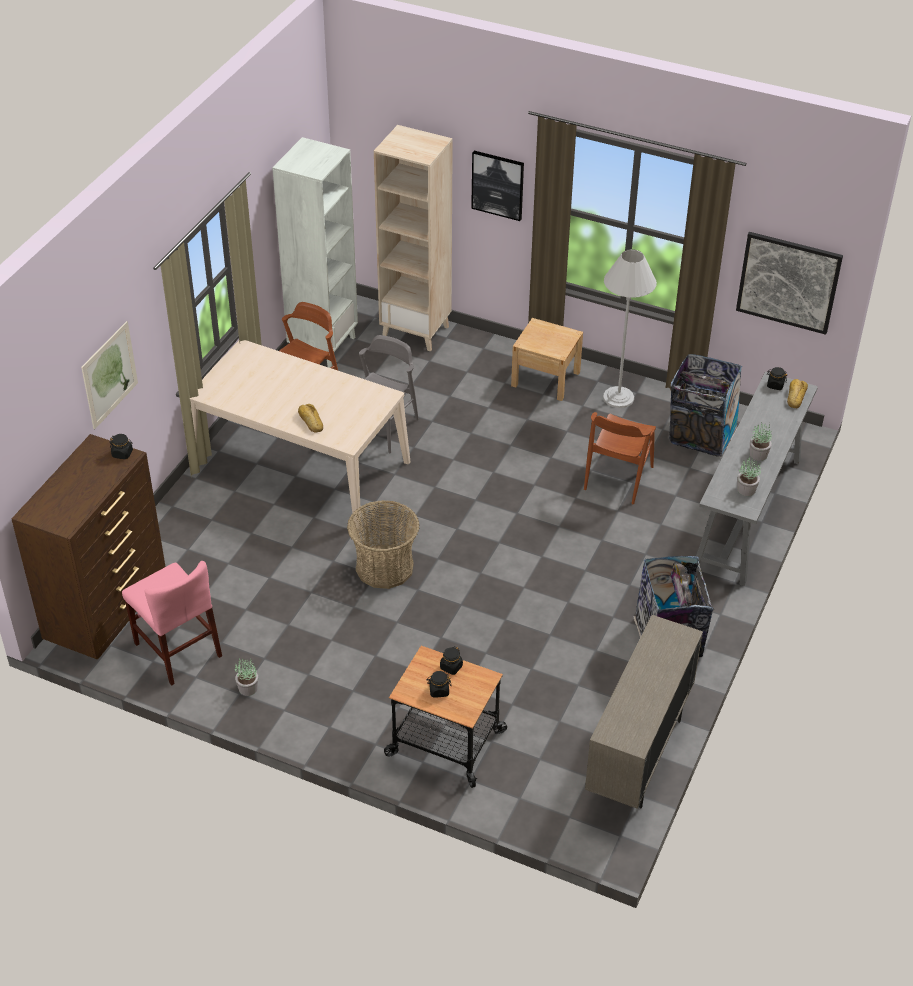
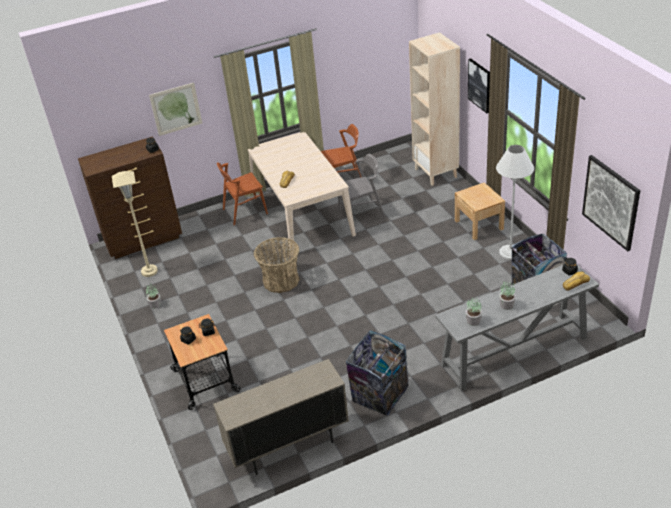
camera: 45 degrees right, 5 degrees down
pink chair [122,561,222,686] -> beige floor lamp [112,171,158,277]
white bookcase [272,137,358,368] -> none
brown chair [584,412,656,504] -> brown chair moved to [217,162,268,226]

